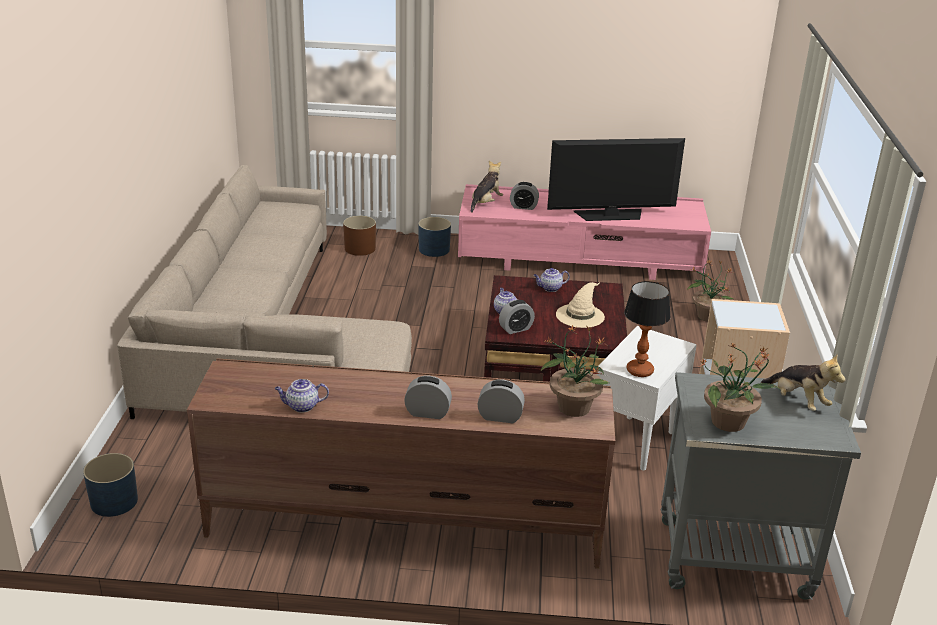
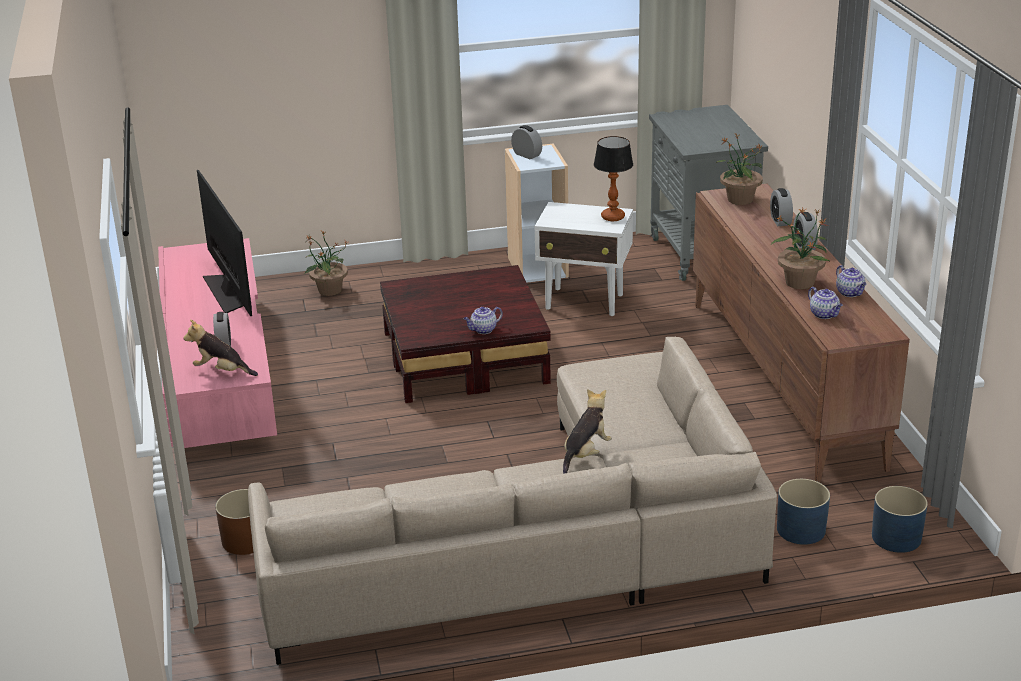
camera: 105 degrees left, 0 degrees up
blue planter [418,217,451,257] -> blue planter moved to [777,479,830,545]
alarm clock [499,300,535,334] -> alarm clock moved to [511,125,542,159]
teapot [534,268,570,292] -> teapot moved to [808,287,843,319]
beige hat [556,282,605,328] -> none
potted plant [699,342,778,432] -> potted plant moved to [771,208,829,289]
plush toy [761,355,846,411] -> plush toy moved to [563,389,612,474]

